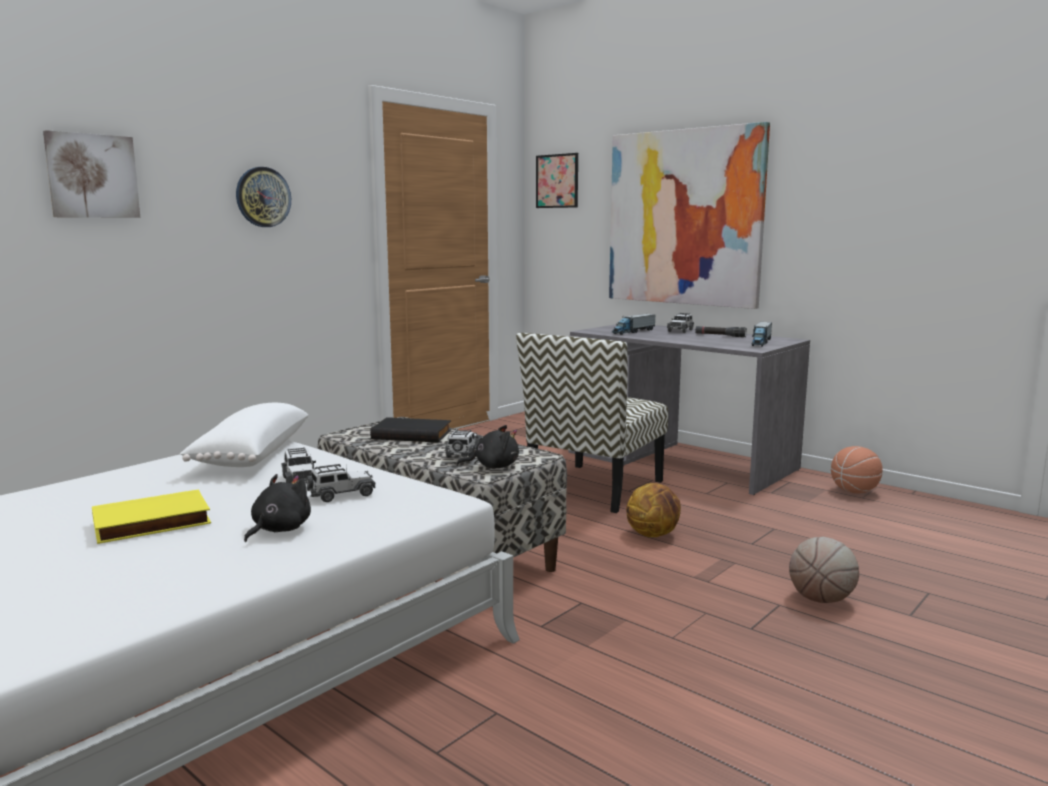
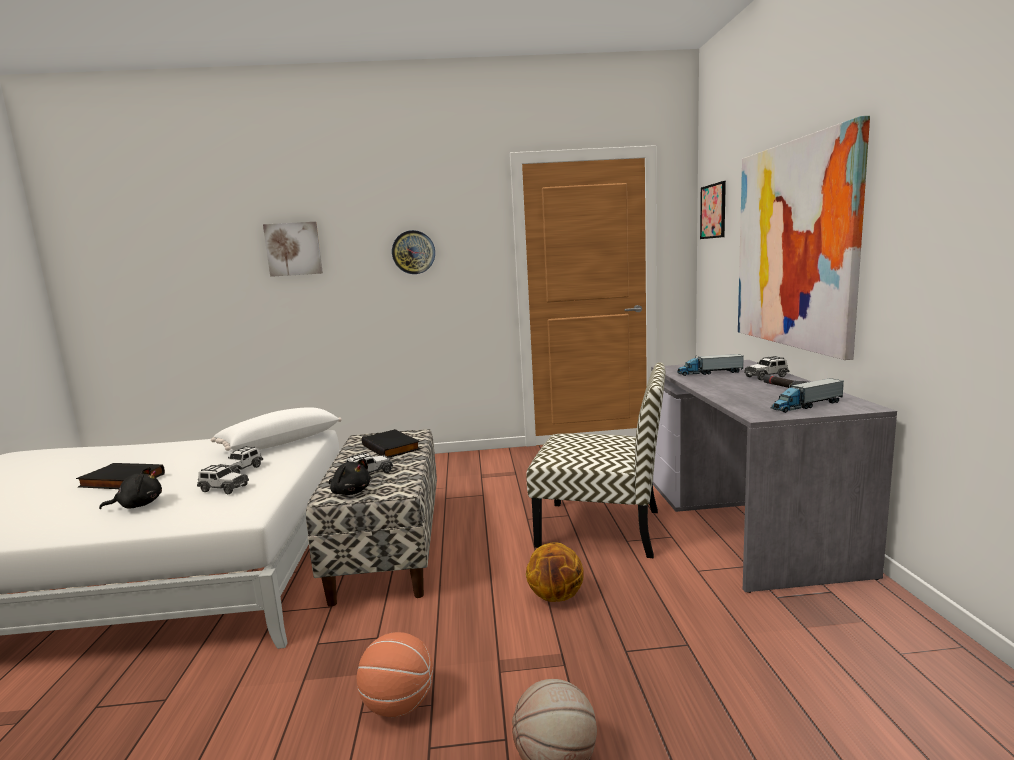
camera: 45 degrees right, 0 degrees up
yellow book [92,489,211,544] -> black book [76,463,165,489]
chair [516,333,668,513] -> chair turned 150 degrees counterclockwise [526,362,666,558]
basketball [831,446,883,493] -> basketball moved to [357,632,433,717]

